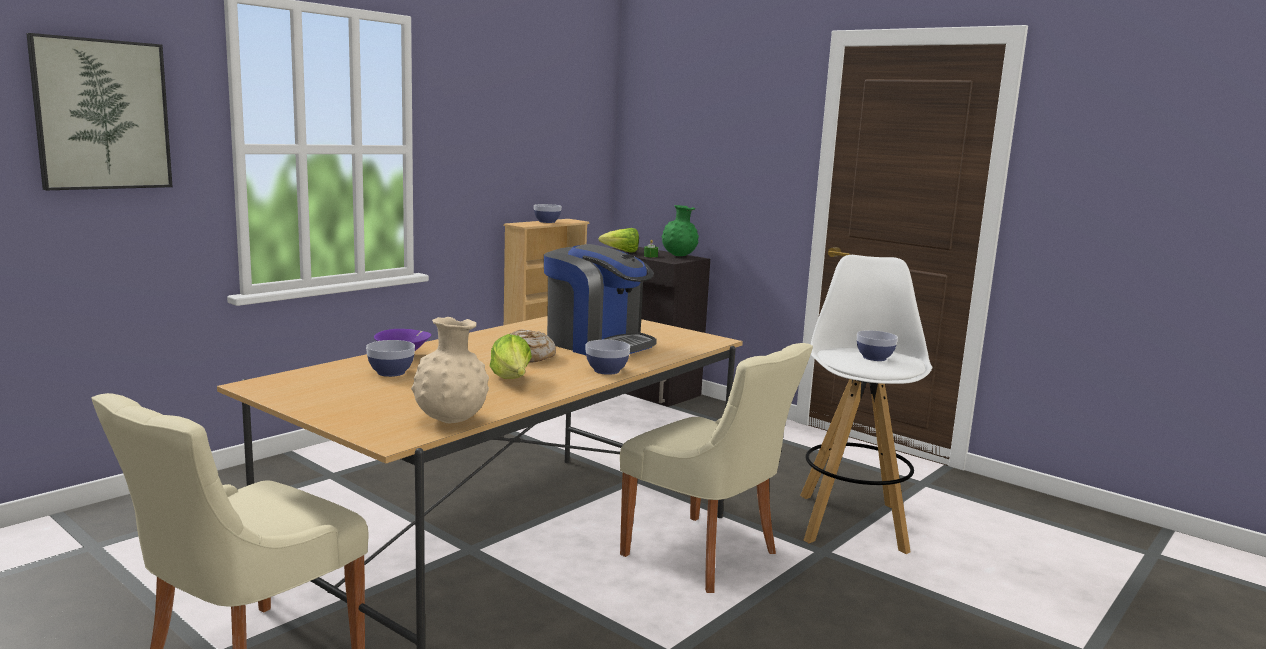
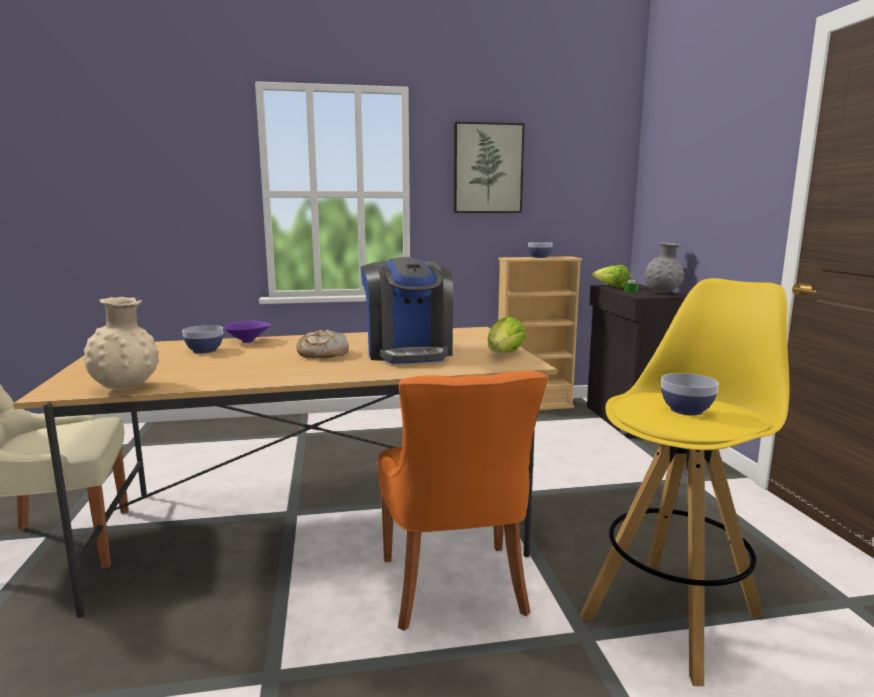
camera: 40 degrees right, 0 degrees up
picture [26,33,173,190] -> picture moved to [454,122,525,213]
lettuce [490,334,532,379] -> lettuce moved to [487,317,526,352]
bowl [586,340,630,375] -> none
beige chair [620,343,813,593] -> orange chair [378,371,548,631]
green vase [662,205,699,256] -> grey vase [644,242,685,293]
white stool [800,255,932,554] -> yellow stool [580,278,790,686]

